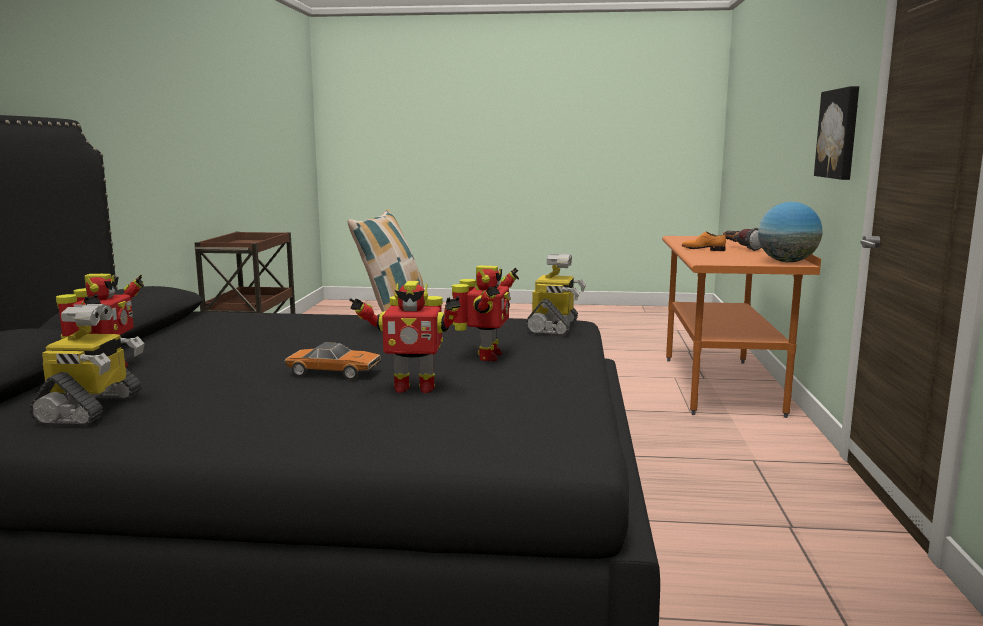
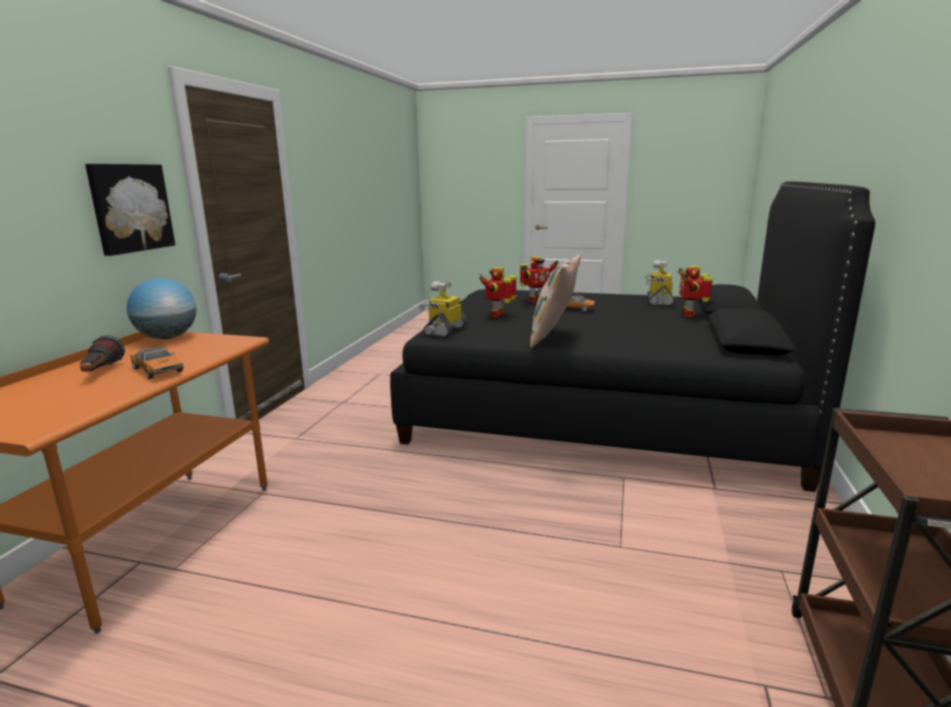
camera: 170 degrees left, 5 degrees up
toy robot [349,281,461,393] -> toy robot turned 135 degrees clockwise [520,256,559,303]
orange shoe [682,231,726,251] -> toy car [130,346,184,379]

